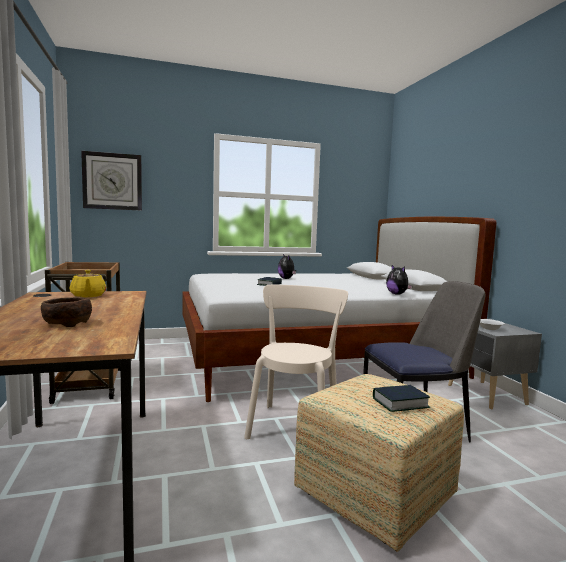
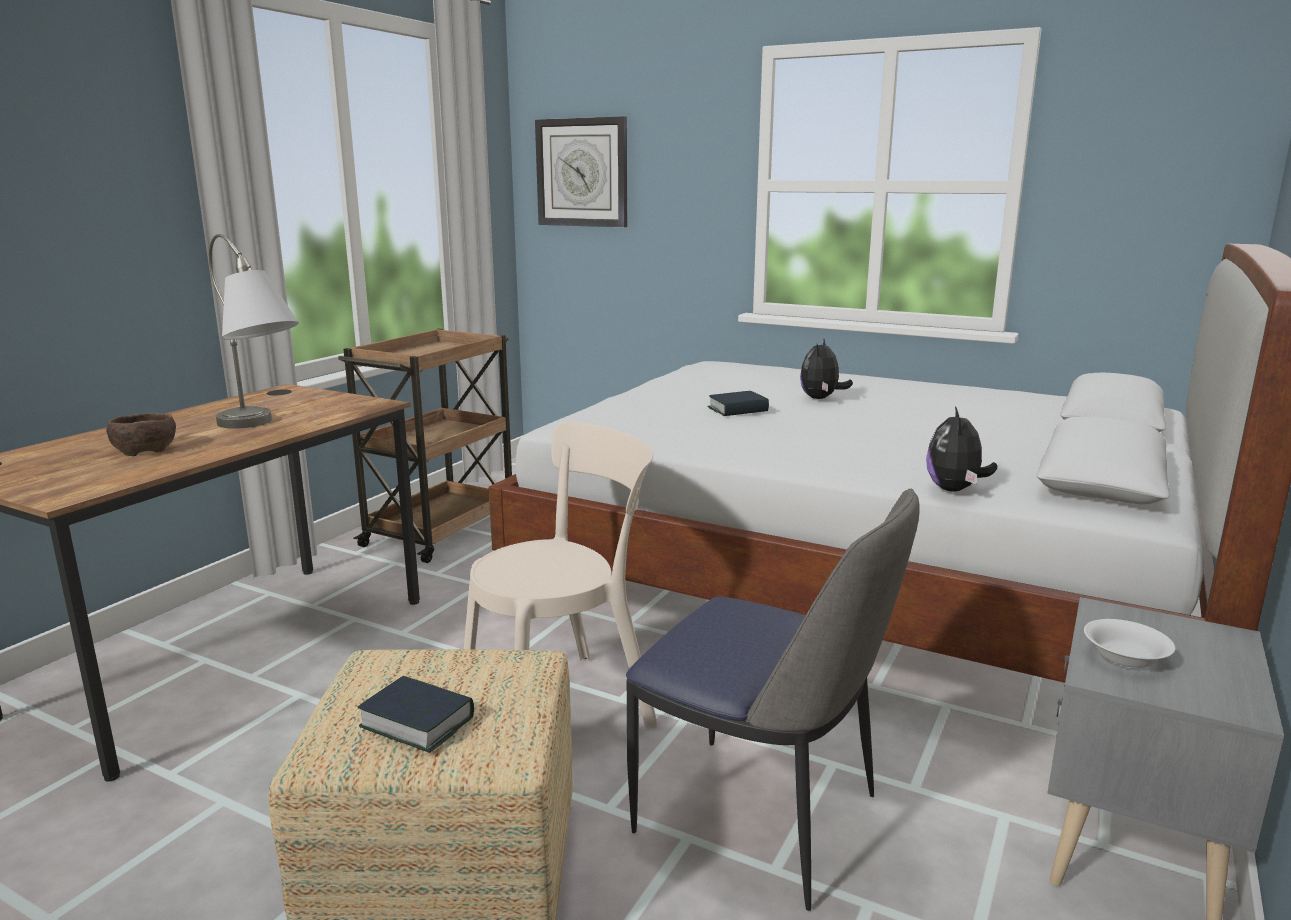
camera: 45 degrees right, 10 degrees up
yellow teapot [70,270,106,297] -> none
none -> grey table lamp [209,234,299,429]

